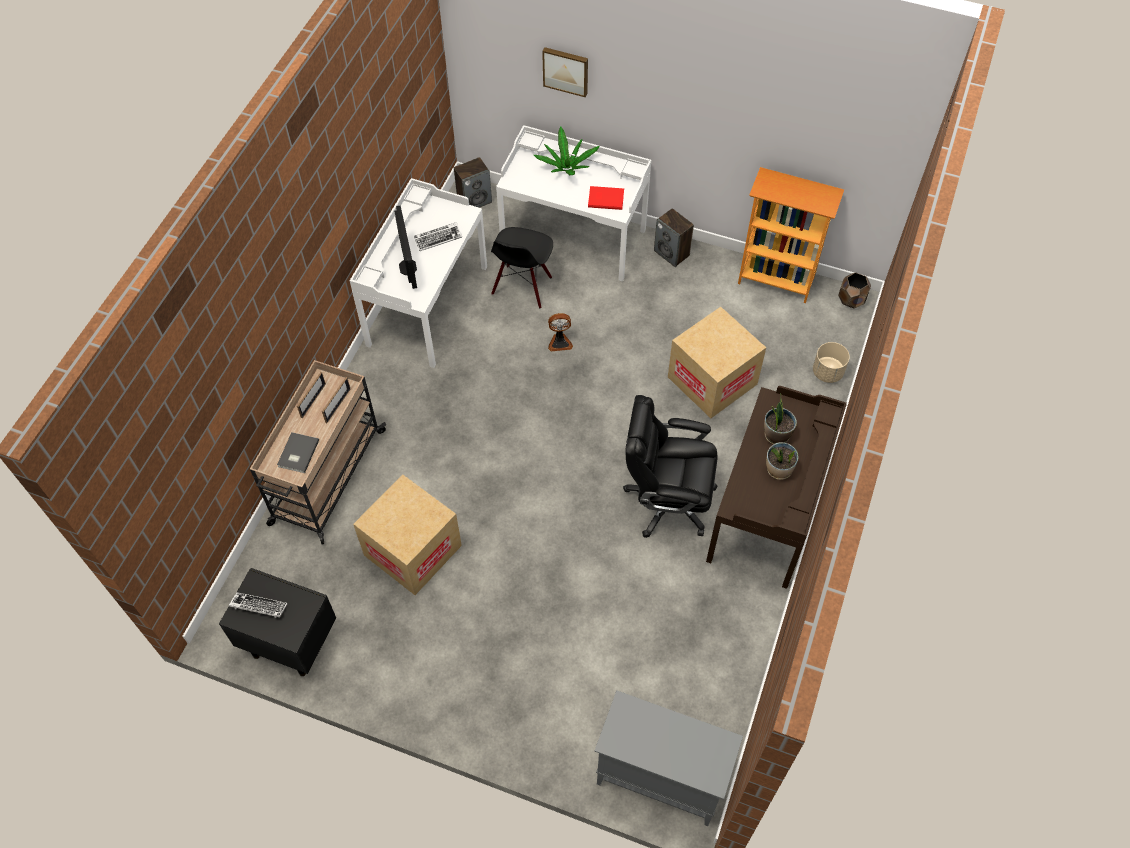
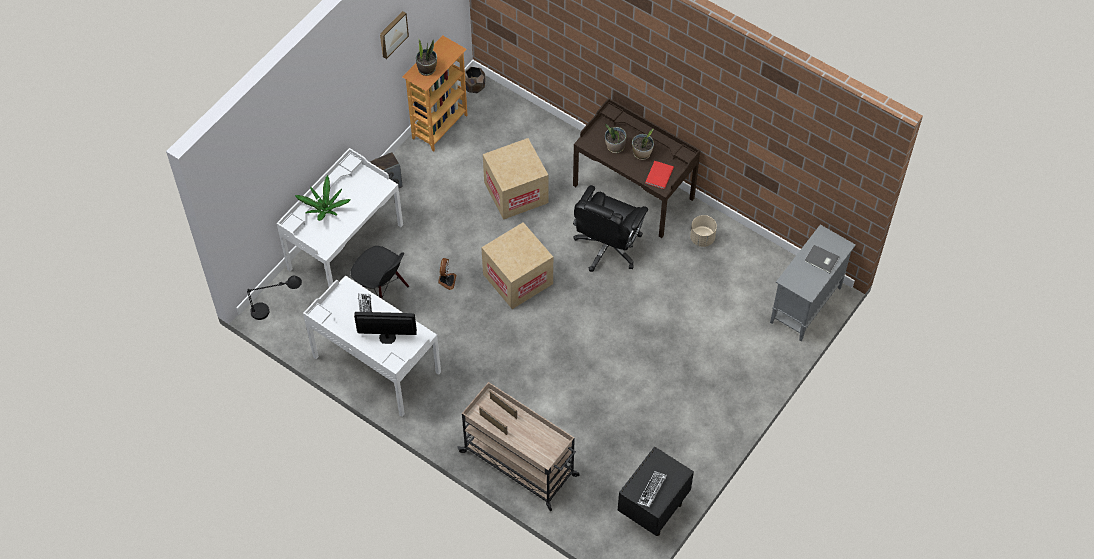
camera: 75 degrees left, 0 degrees up
grey book [277,432,319,473] -> grey book moved to [804,245,840,273]
cardboard box [353,475,462,595] -> cardboard box moved to [481,222,553,309]
speaker [454,157,492,208] -> black table lamp [247,276,302,320]
picture [542,47,588,98] -> picture moved to [380,11,409,59]
red book [588,186,624,210] -> red book moved to [646,161,674,189]
beige planter [813,342,850,383] -> beige planter moved to [690,215,717,247]
none -> potted plant [416,38,437,76]

